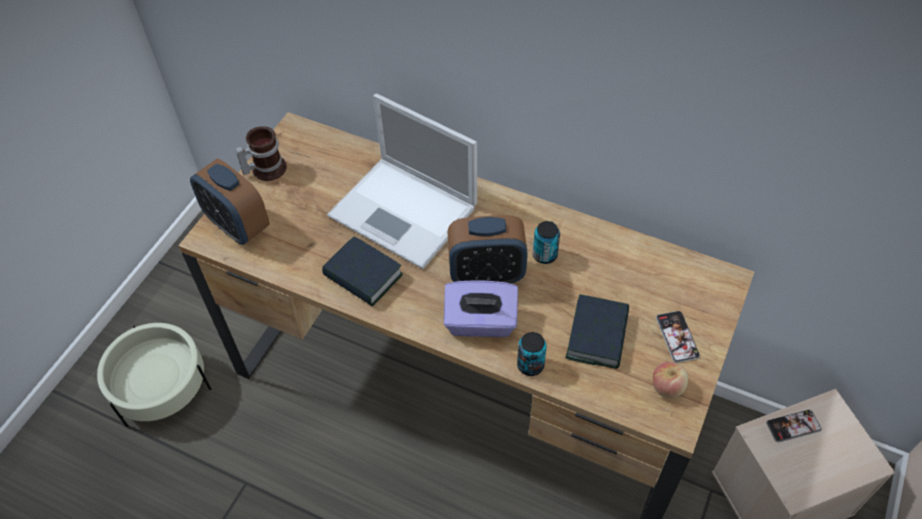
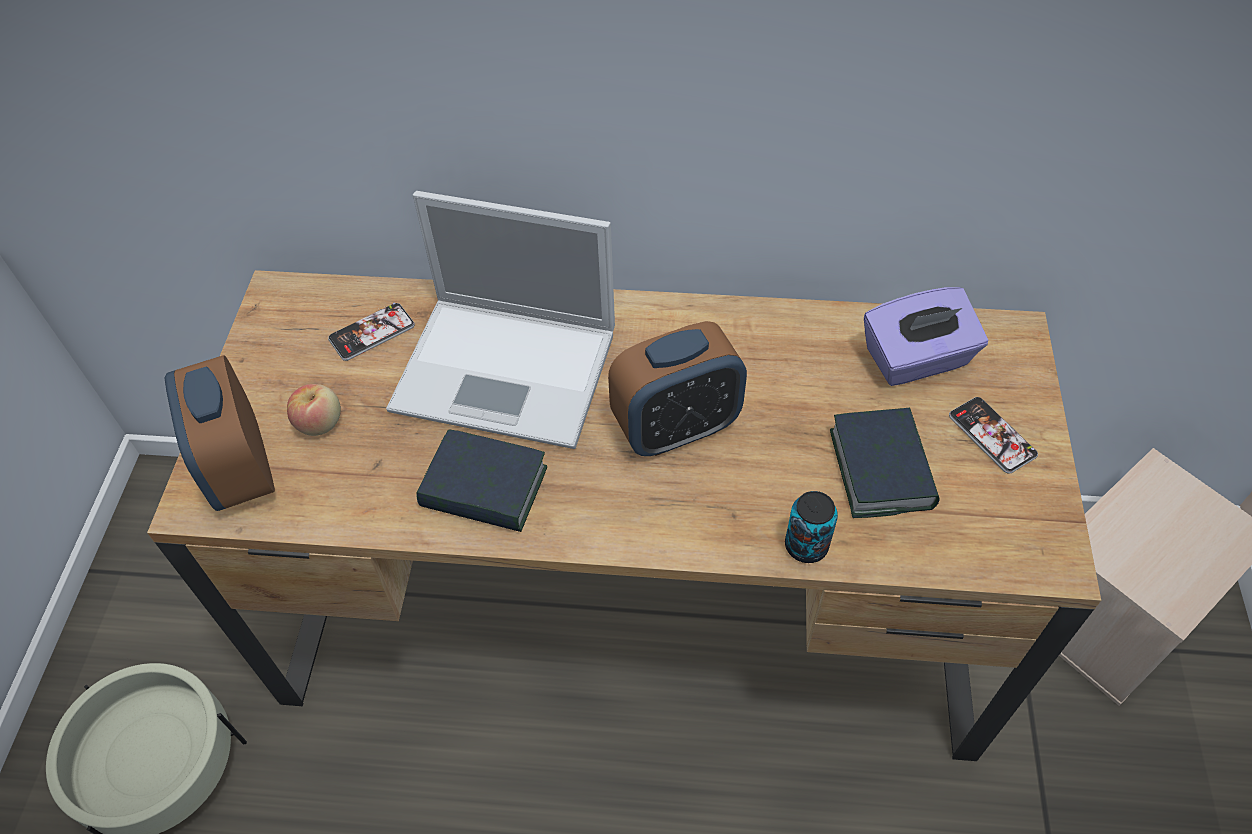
camera: 20 degrees left, 0 degrees up
alarm clock [190,159,270,245] -> alarm clock turned 45 degrees clockwise [165,355,275,511]
mug [235,126,287,181] -> none
purple tissue box [444,280,518,337] -> purple tissue box moved to [864,287,988,386]
can [533,221,560,264] -> none
apple [653,362,688,398] -> apple moved to [287,384,341,436]
phone [766,410,822,443] -> phone moved to [328,302,415,361]

